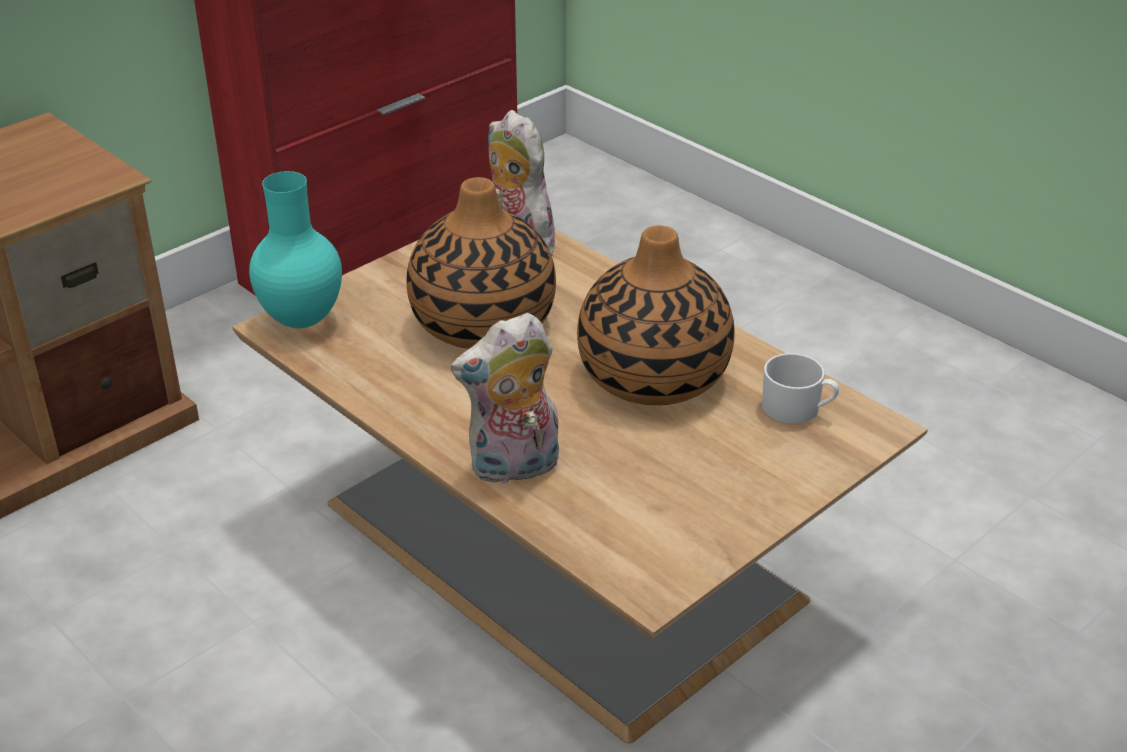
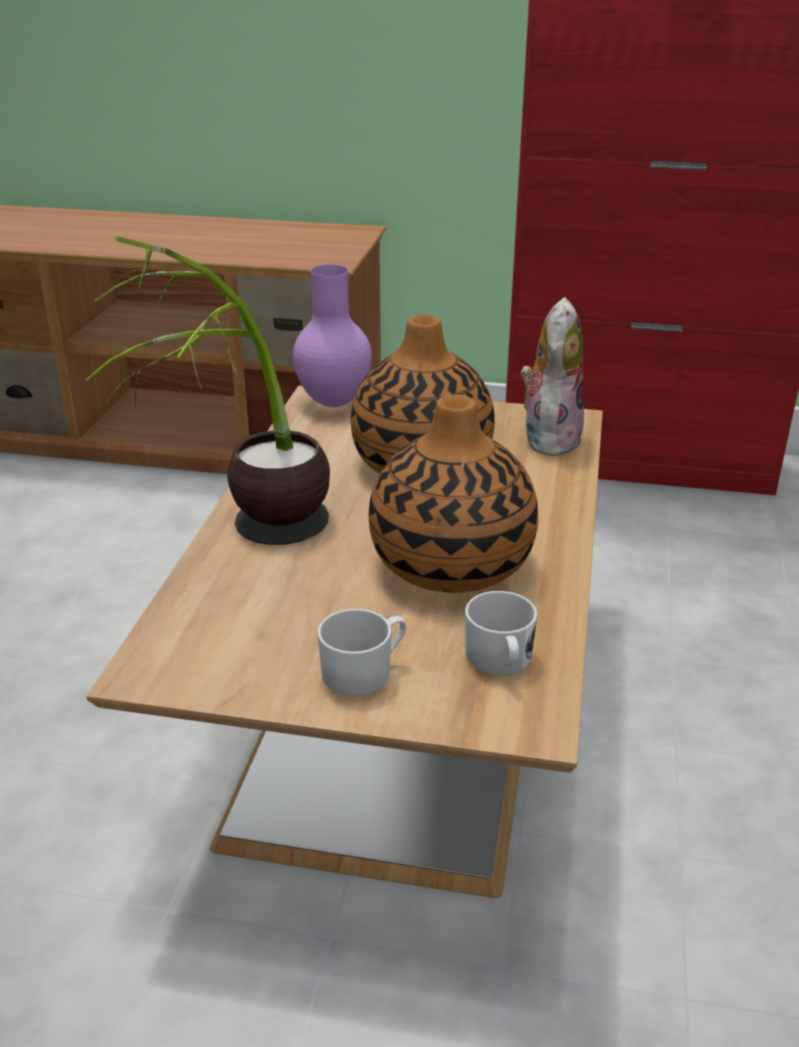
camera: 55 degrees right, 5 degrees down
turquoise vase [249,171,342,328] -> purple vase [293,264,372,407]
plush toy [451,313,559,484] -> potted plant [85,236,330,545]
none -> white mug [317,609,406,696]

